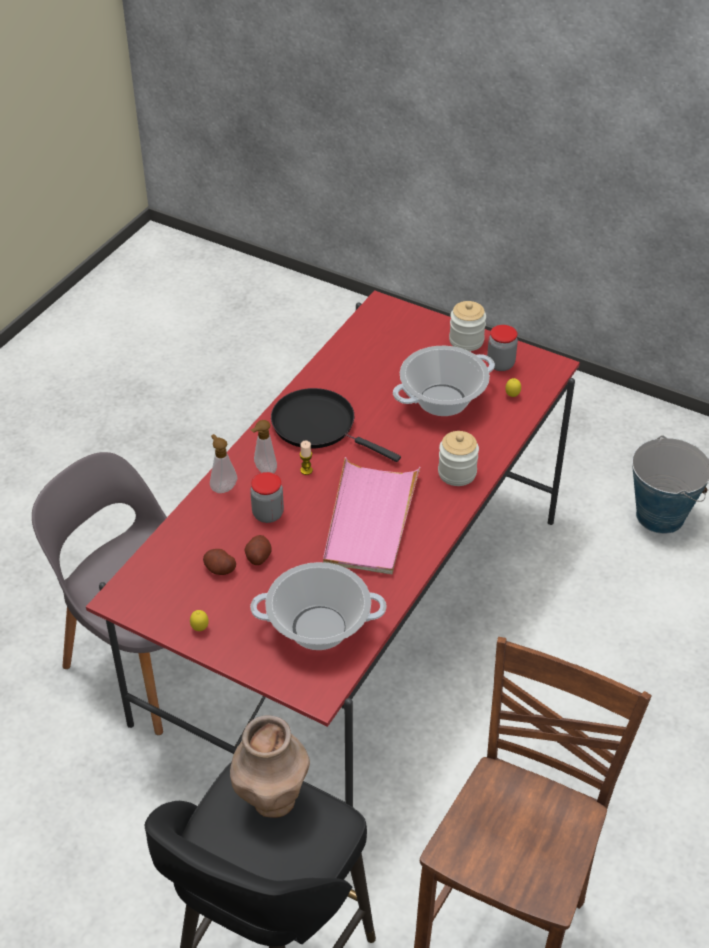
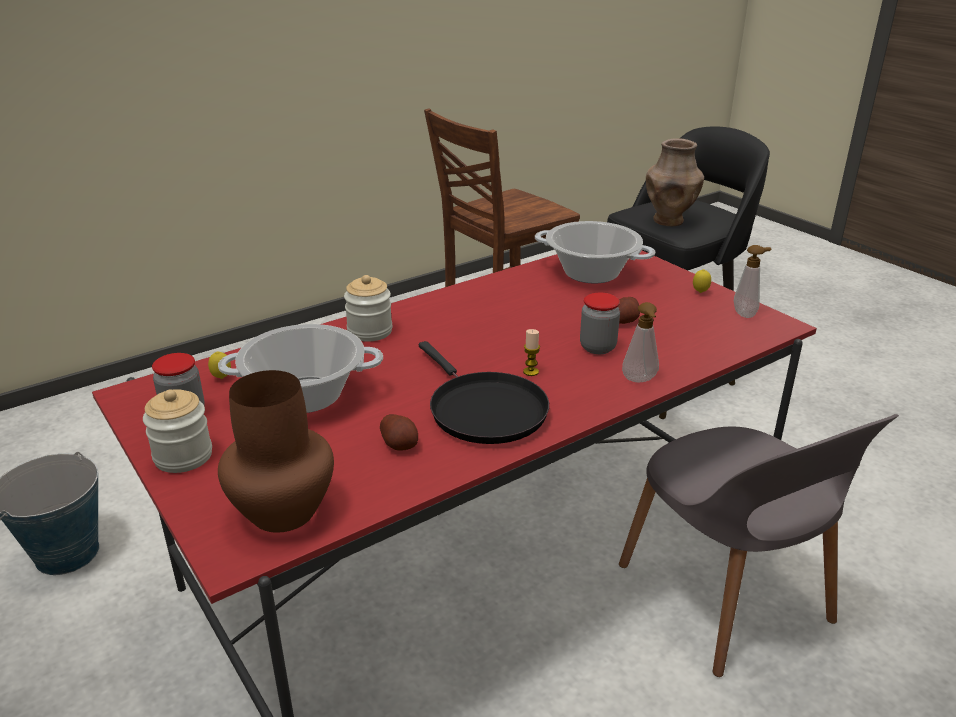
camera: 155 degrees left, 15 degrees down
potato [203,549,236,575] -> potato moved to [380,414,418,450]
soap dispenser [251,420,277,473] -> soap dispenser moved to [734,245,772,318]
pink tray [323,457,420,574] -> none
none -> brown vase [218,370,334,533]

